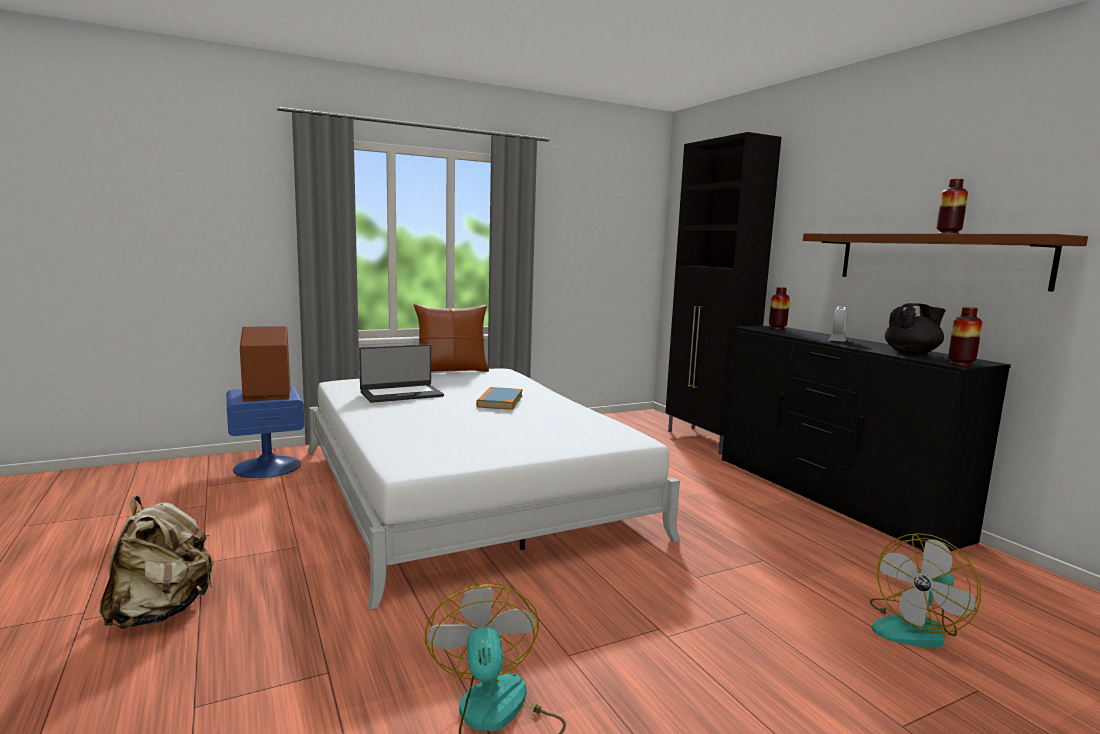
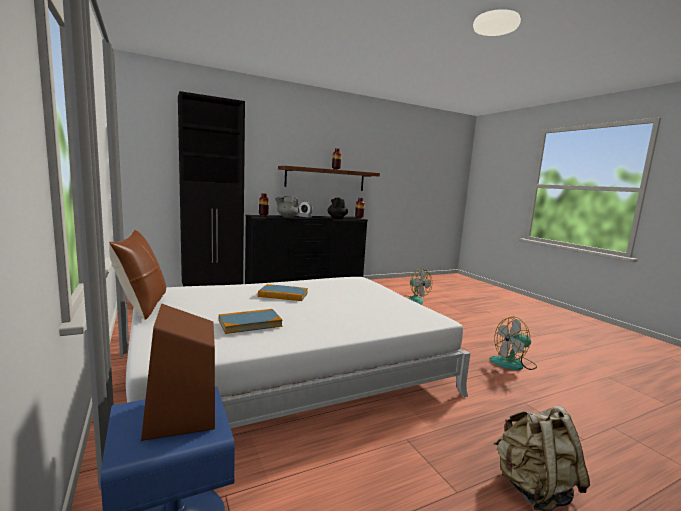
camera: 90 degrees left, 0 degrees up
laptop [359,344,444,403] -> book [219,309,283,334]
none -> grey teapot [275,196,299,218]

